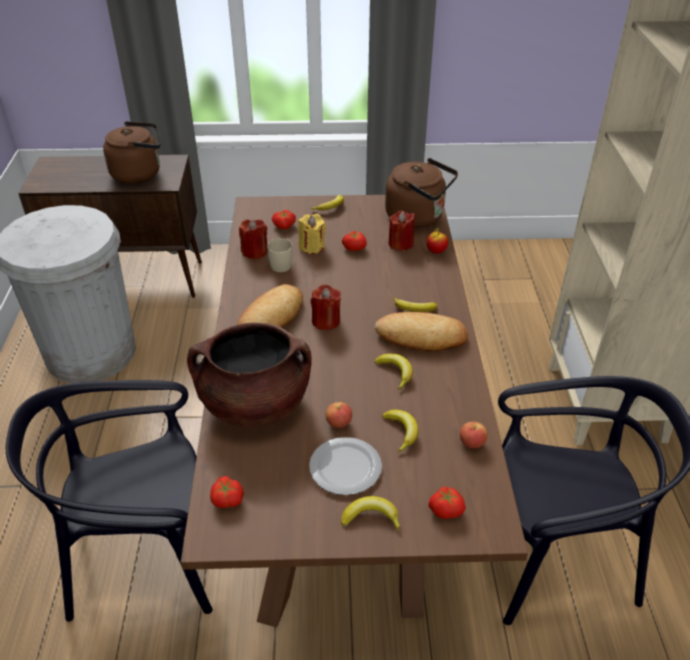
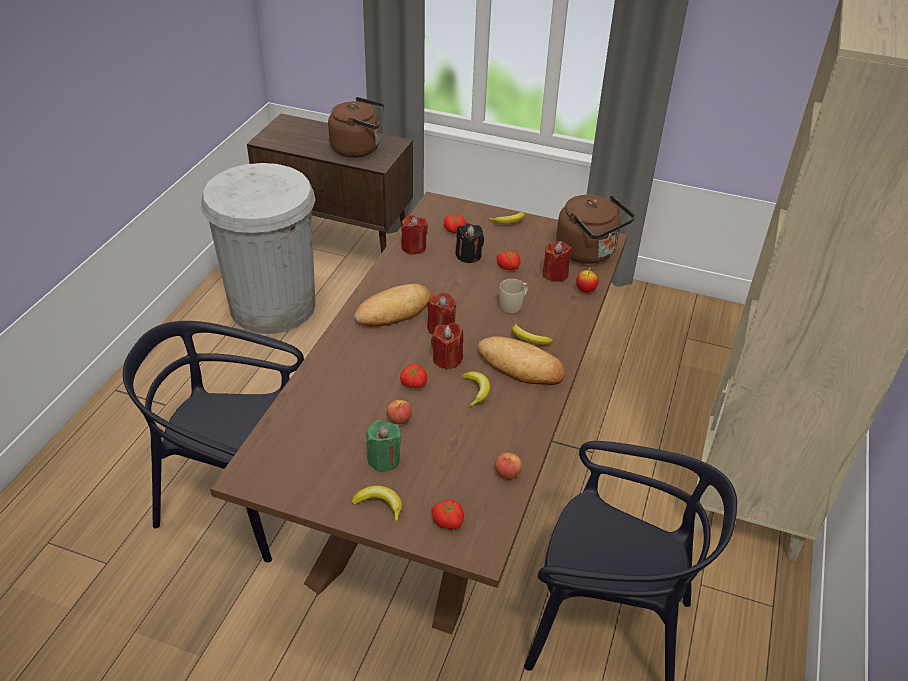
camera: 20 degrees right, 0 degrees up
brown cooking pot [187,323,312,427] -> none
tomato [210,476,244,508] -> tomato moved to [400,364,427,388]
beige mug [267,238,292,272] -> beige mug moved to [499,279,528,314]
yellow candle [298,214,326,254] -> black candle [456,223,484,263]
plate [309,437,382,495] -> green candle [366,420,401,471]
banana [382,409,418,453] -> none
none -> red candle [431,322,463,370]

